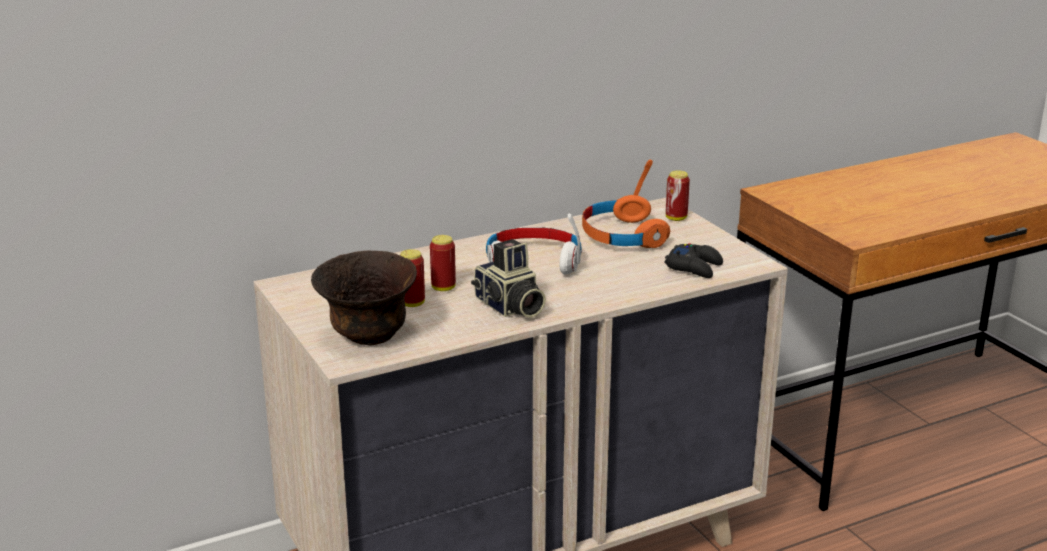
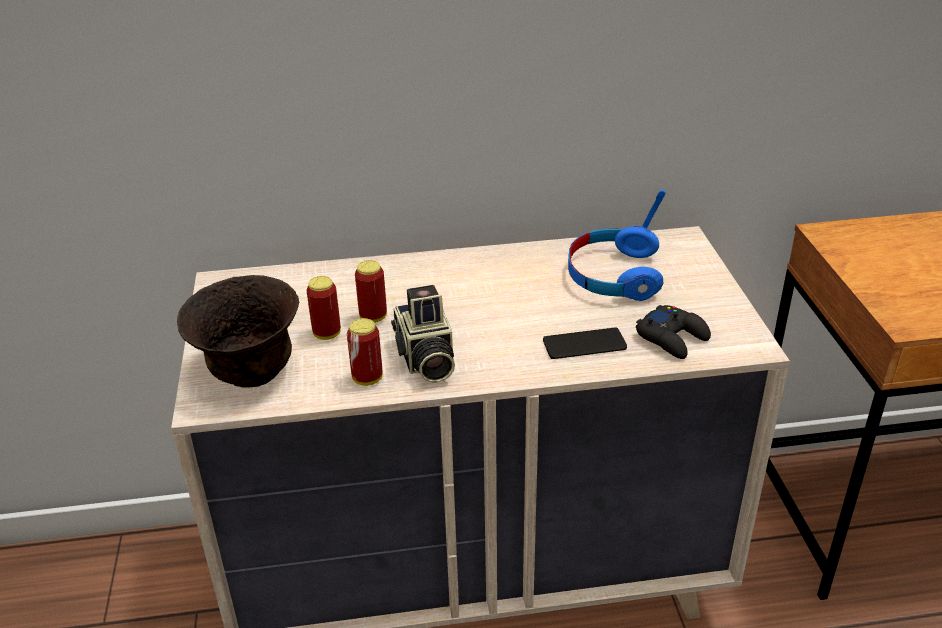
camera: 20 degrees right, 10 degrees up
white headphones [486,214,582,274] -> none
orange headphones [582,160,670,248] -> blue headphones [568,190,666,301]
can [666,171,690,221] -> can moved to [347,318,382,386]
none -> phone [543,328,627,359]

